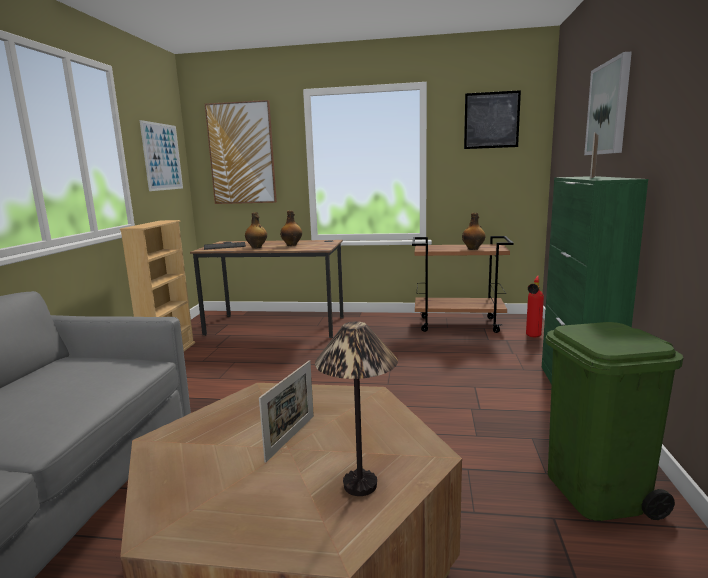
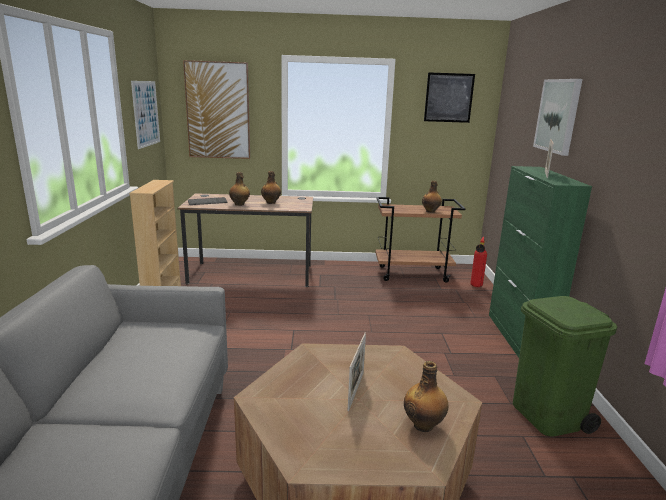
camera: 10 degrees left, 5 degrees up
table lamp [315,321,398,496] -> bottle [404,361,448,432]

